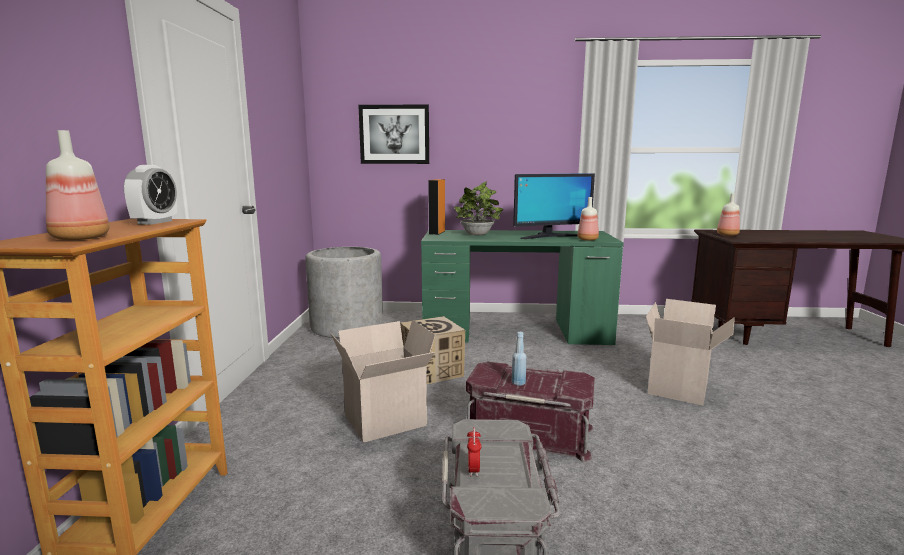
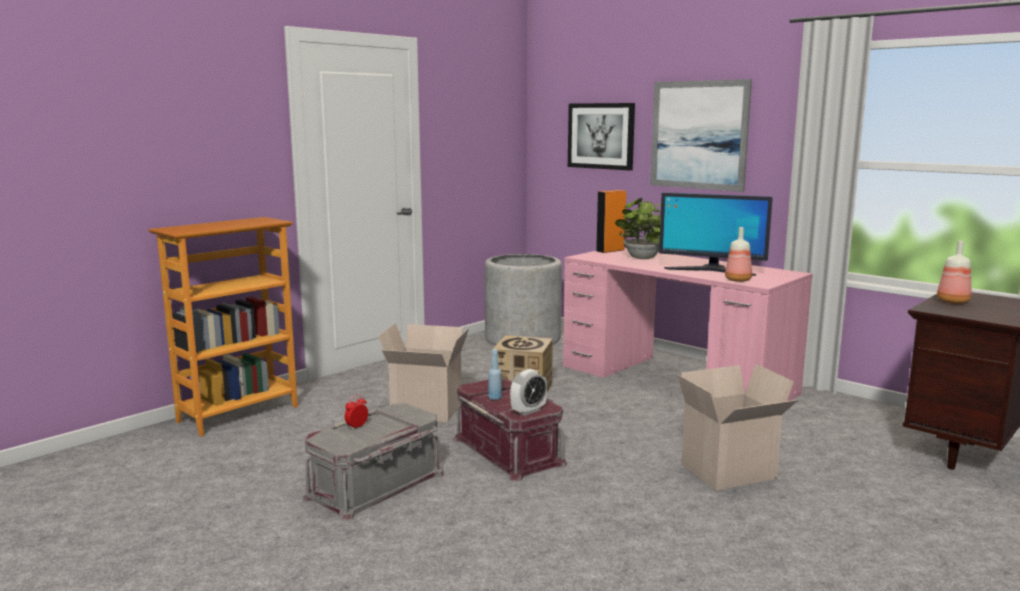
camera: 40 degrees right, 0 degrees up
bottle [46,130,110,240] -> none
alarm clock [124,165,177,224] -> alarm clock moved to [510,369,547,416]
green desk [421,230,624,345] -> pink desk [563,248,813,401]
none -> picture [650,79,752,192]

